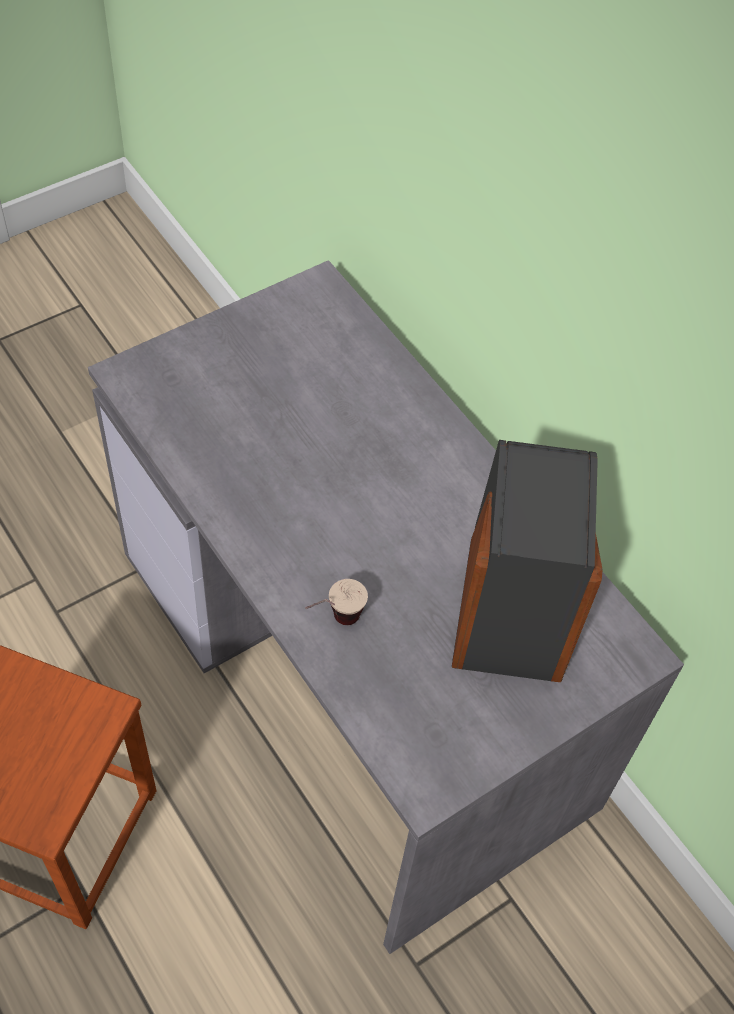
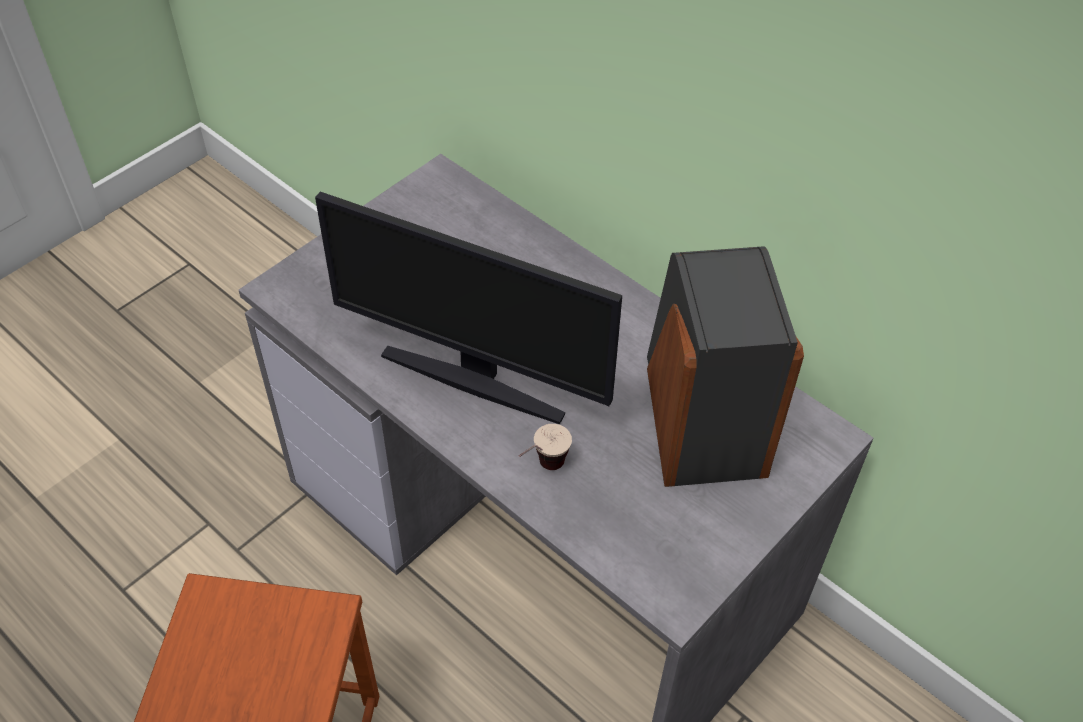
camera: 10 degrees left, 5 degrees down
none -> monitor [315,192,622,424]

